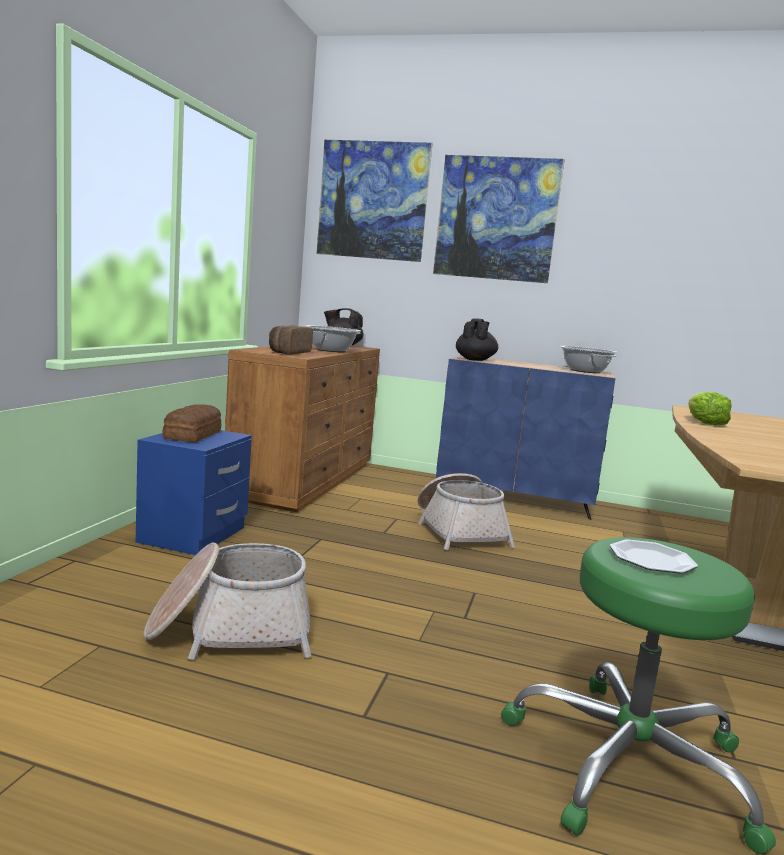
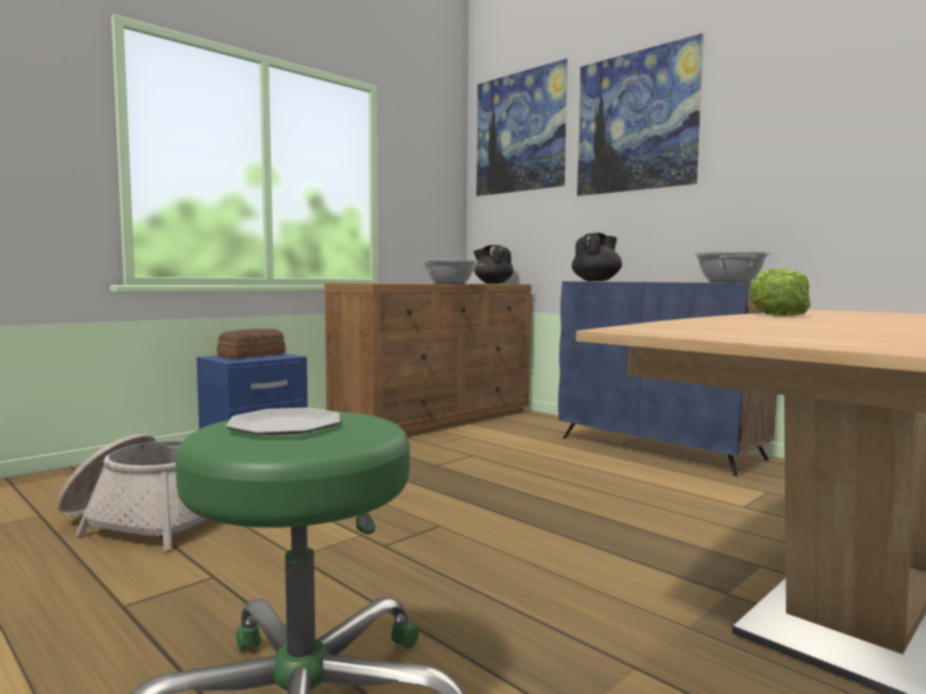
camera: 30 degrees right, 5 degrees down
bread [269,325,313,354] -> none
basket [418,473,515,551] -> none

